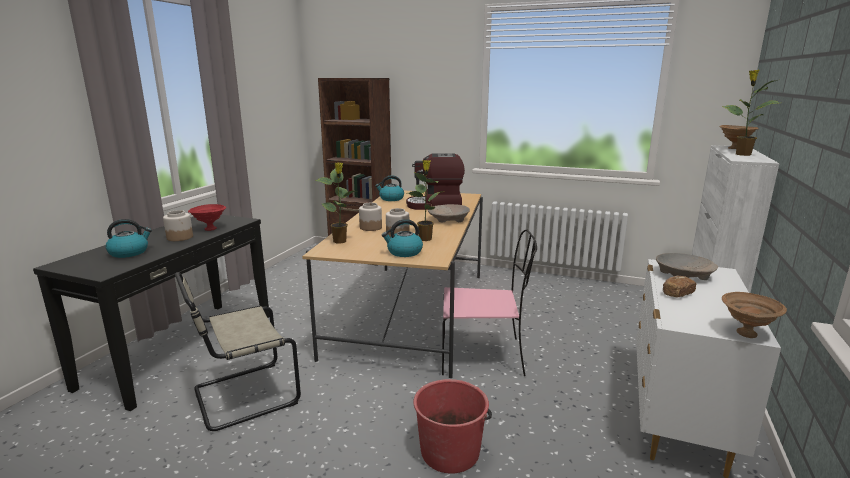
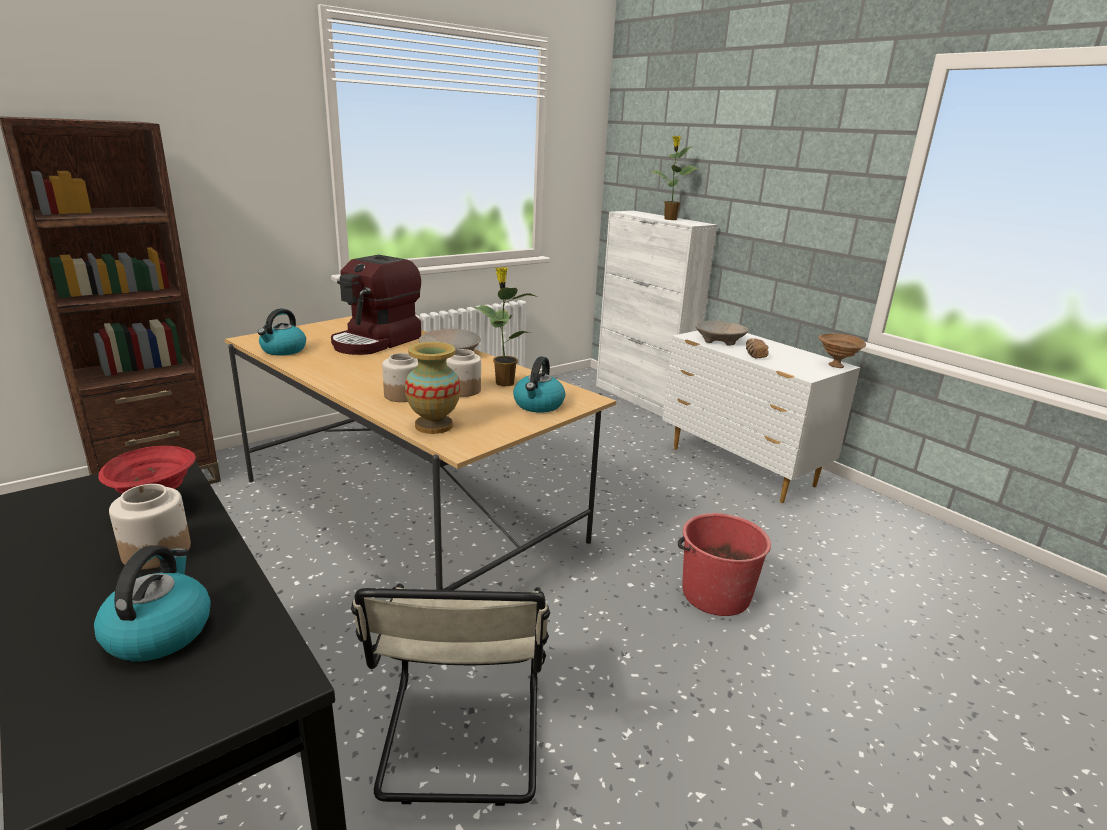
camera: 60 degrees left, 5 degrees up
potted plant [315,162,359,244] -> vase [405,342,461,434]
pink chair [442,230,537,376] -> none
brown bowl [720,125,759,149] -> none

